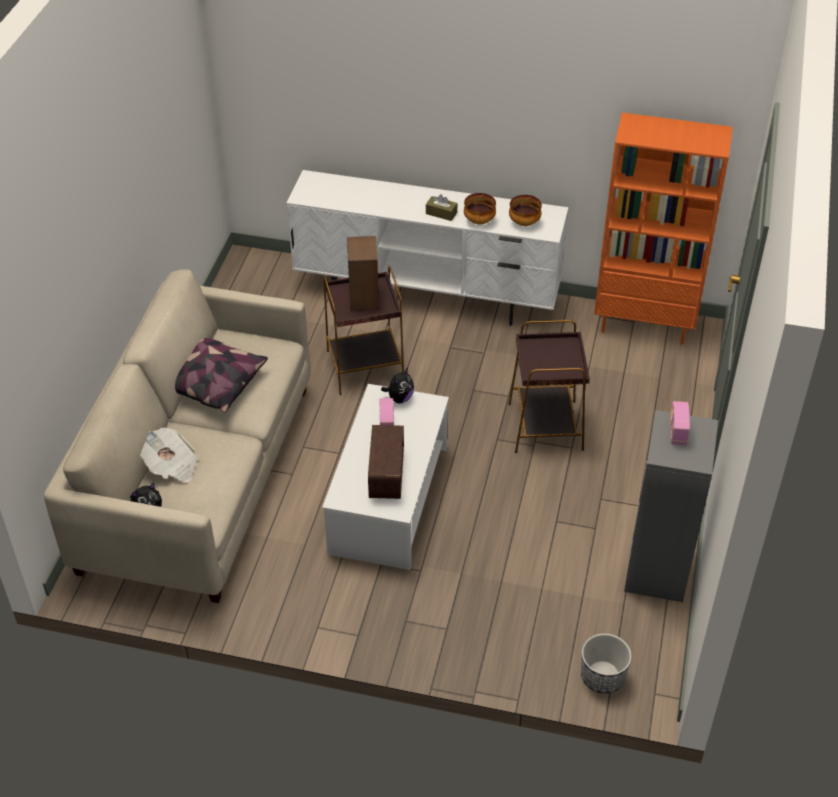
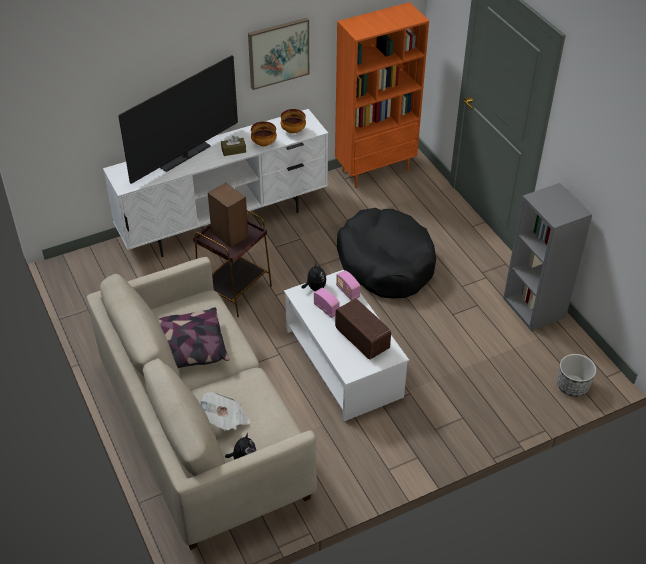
camera: 40 degrees left, 0 degrees up
brown side table [508,320,590,453] -> black dog bed [337,208,436,298]
radio [670,401,690,445] -> radio moved to [336,270,360,301]
none -> television [118,55,238,184]
none -> picture [248,18,309,90]

